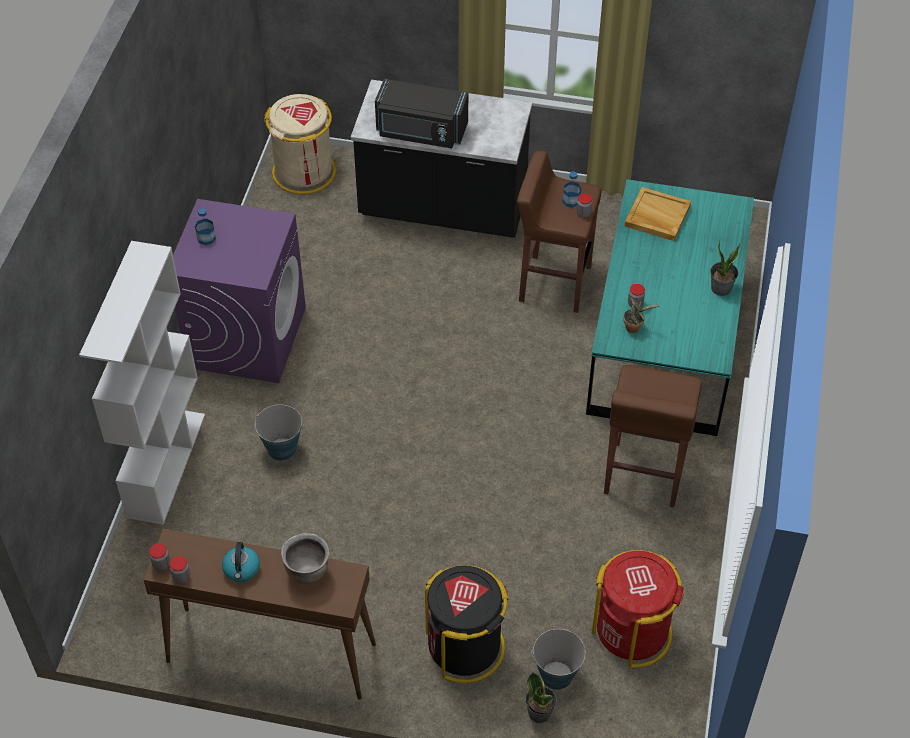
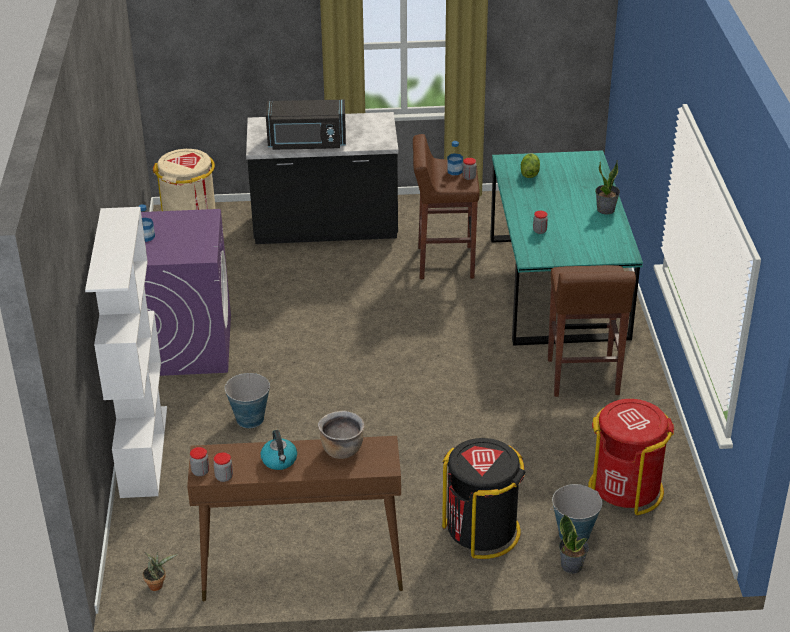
camera: 15 degrees left, 15 degrees down
potted plant [623,296,661,333] -> potted plant moved to [143,552,178,591]
beige tray [625,187,691,241] -> lettuce [521,153,540,178]

